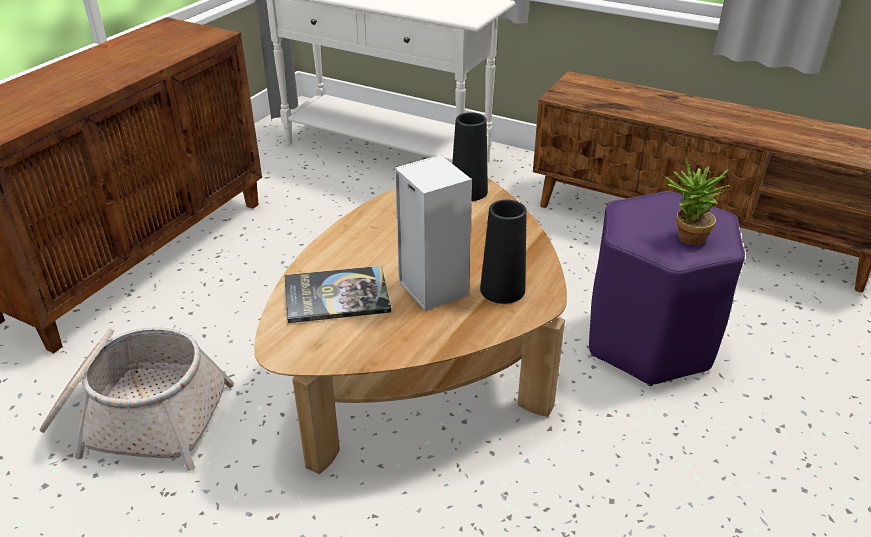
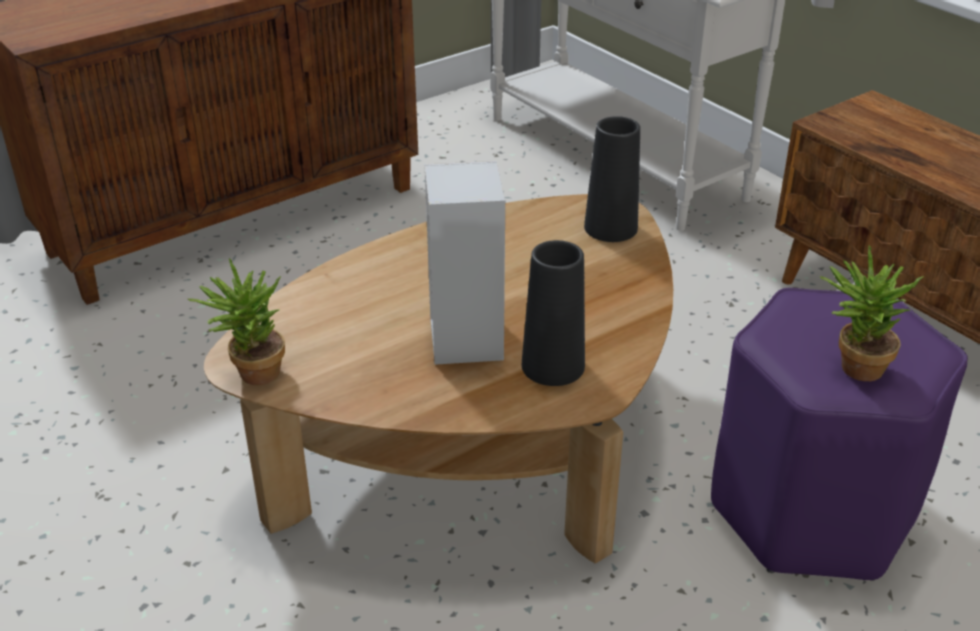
camera: 25 degrees right, 0 degrees up
basket [39,327,234,471] -> none
book [285,266,391,323] -> none
none -> potted plant [188,258,285,385]

